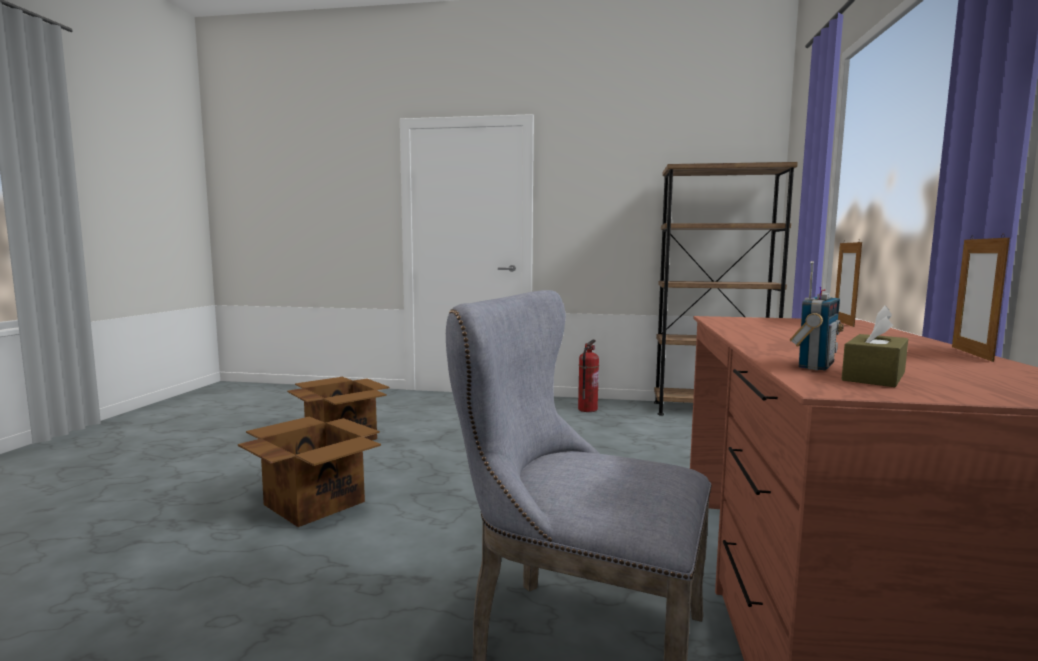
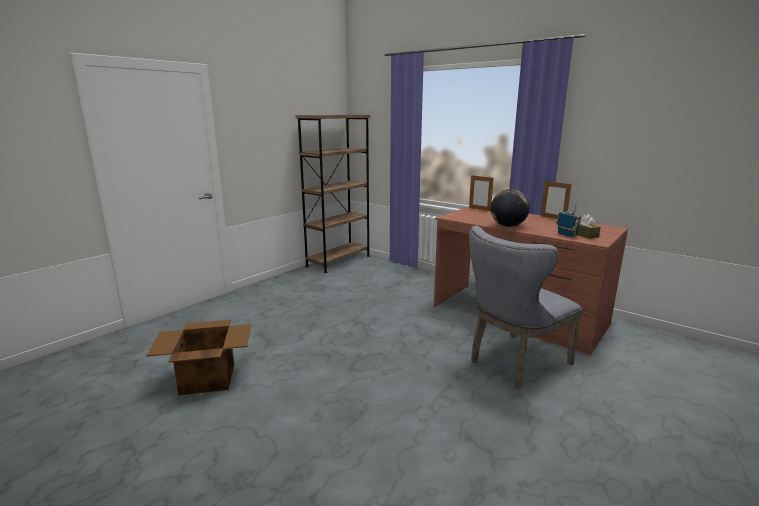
camera: 60 degrees left, 10 degrees up
cardboard box [238,417,381,527] -> none
fire extinguisher [578,340,599,412] -> none
none -> globe [491,189,530,227]

